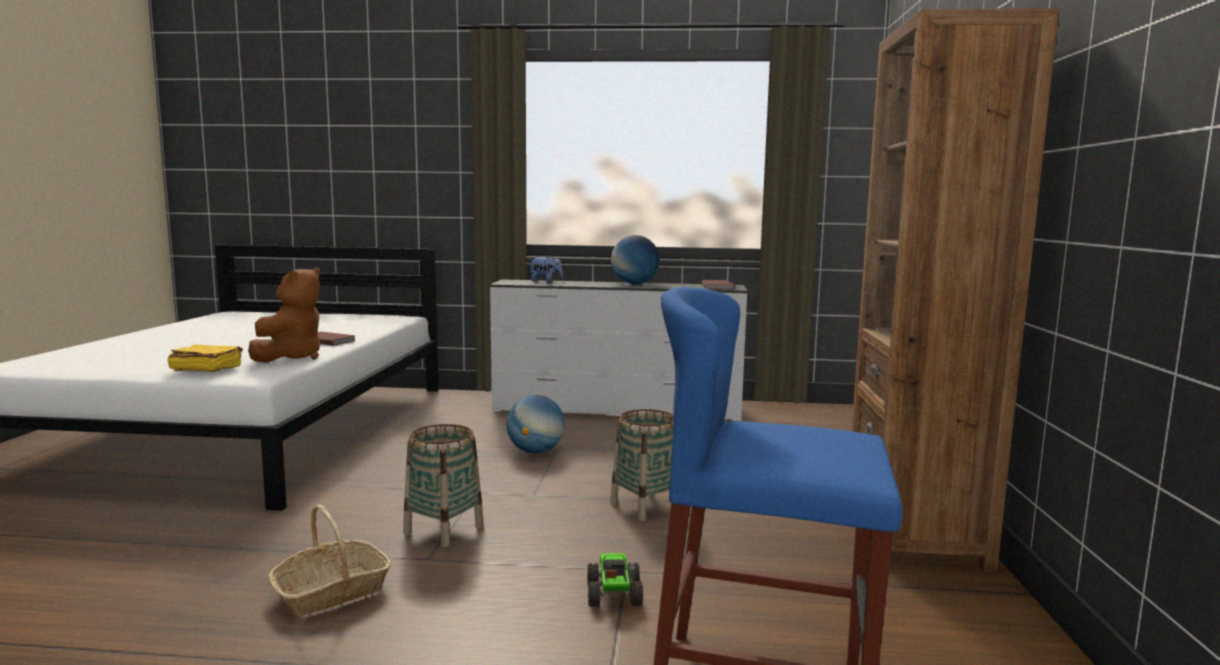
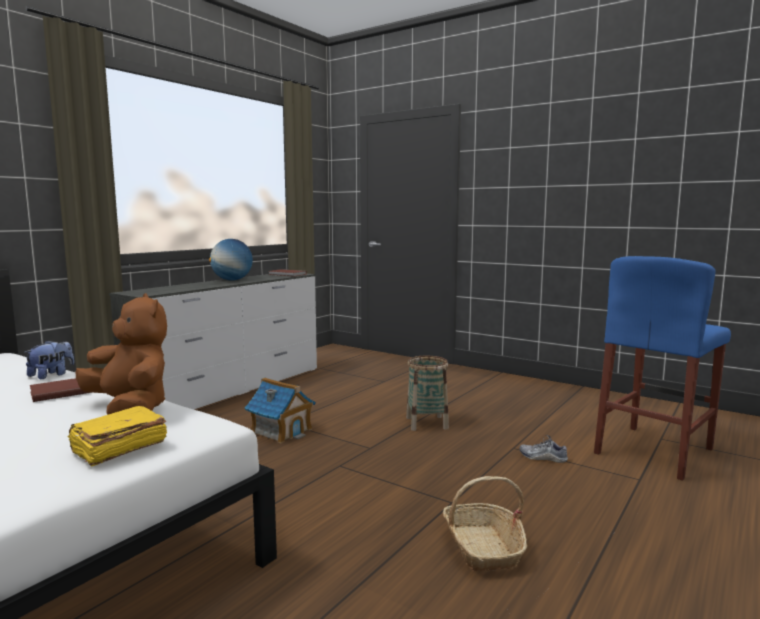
camera: 60 degrees left, 0 degrees up
basket [403,424,484,547] -> none
globe [507,395,564,453] -> toy house [245,378,316,443]
plush toy [528,256,563,282] -> plush toy moved to [24,340,74,379]
toy truck [587,553,643,607] -> shoe [519,435,568,463]
brown bookcase [852,8,1059,572] -> none

